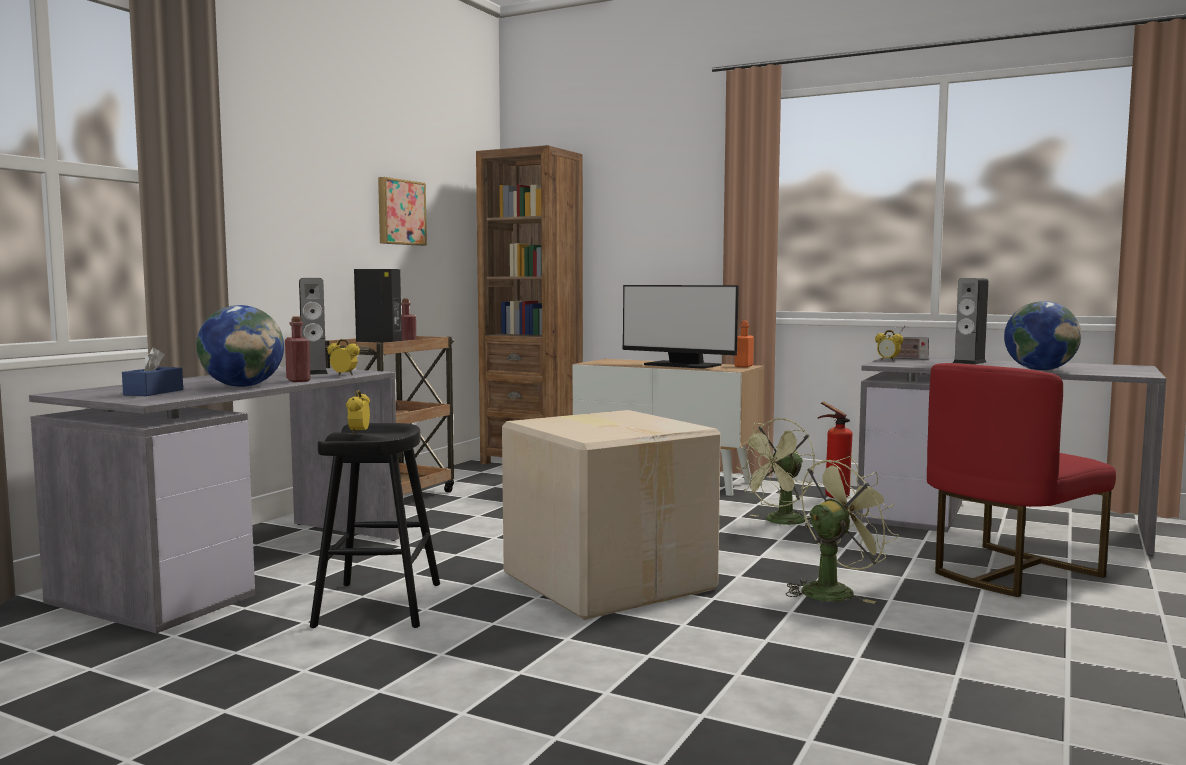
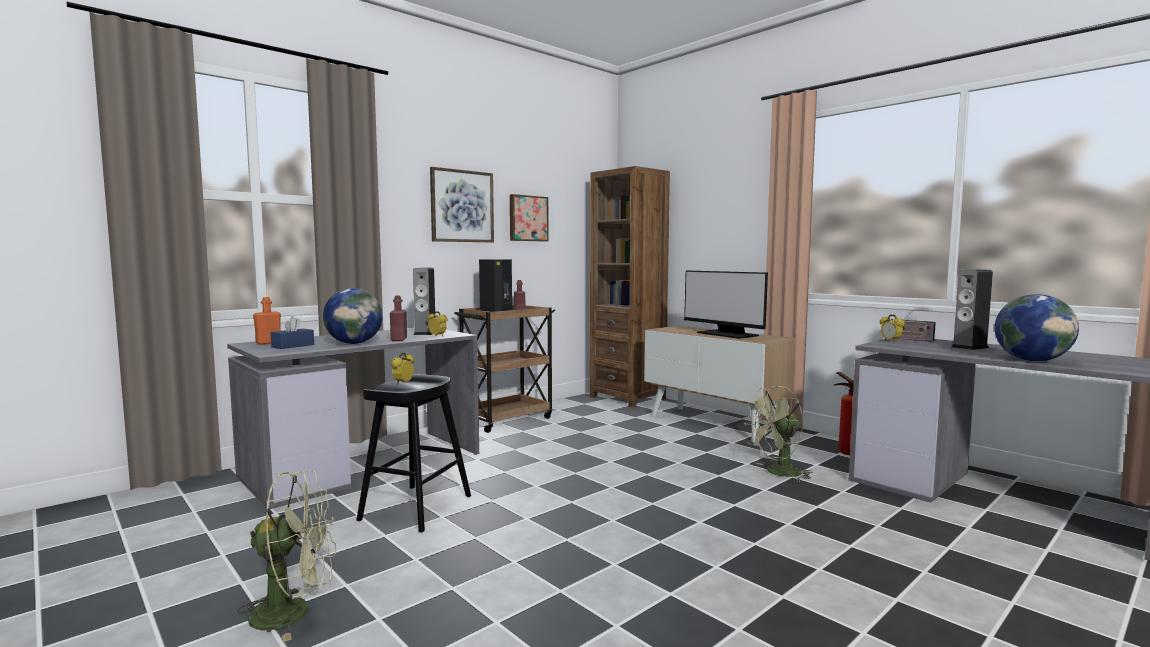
camera: 20 degrees right, 0 degrees up
cardboard box [502,410,721,620] -> none
orange bottle [735,321,754,368] -> orange bottle moved to [253,297,281,345]
green fan [786,456,899,604] -> green fan moved to [237,470,336,642]
red chair [927,363,1116,597] -> none
none -> picture [430,167,494,242]

